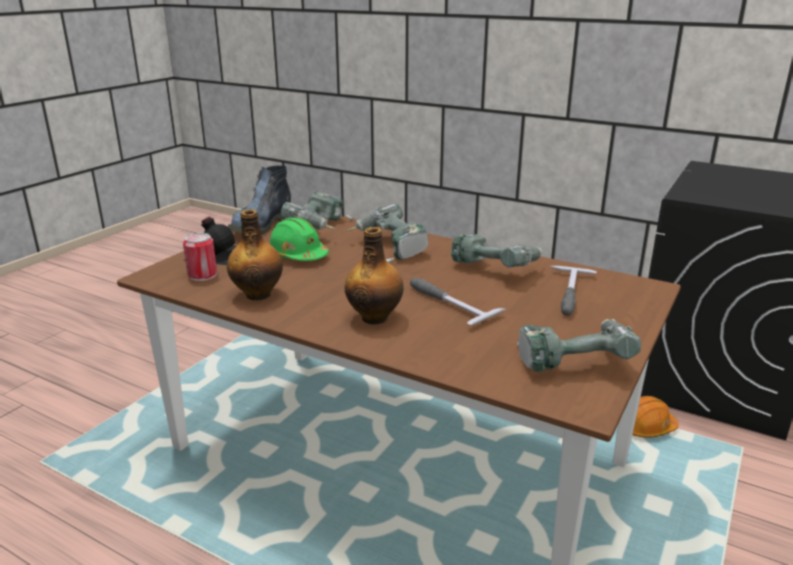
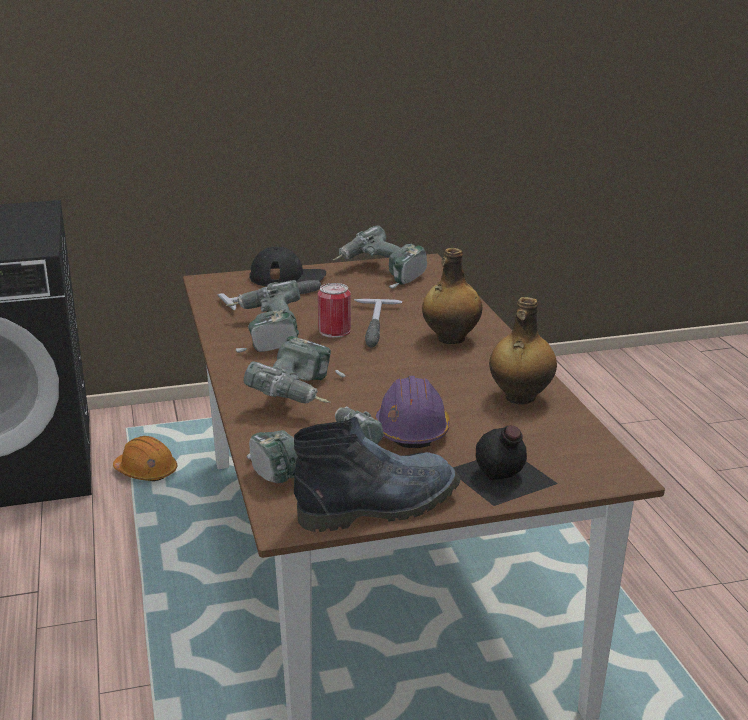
camera: 135 degrees left, 0 degrees up
can [183,233,217,281] -> can moved to [318,283,351,338]
green hard hat [269,217,329,261] -> purple hard hat [375,376,450,449]
none -> black cap [249,247,326,287]

